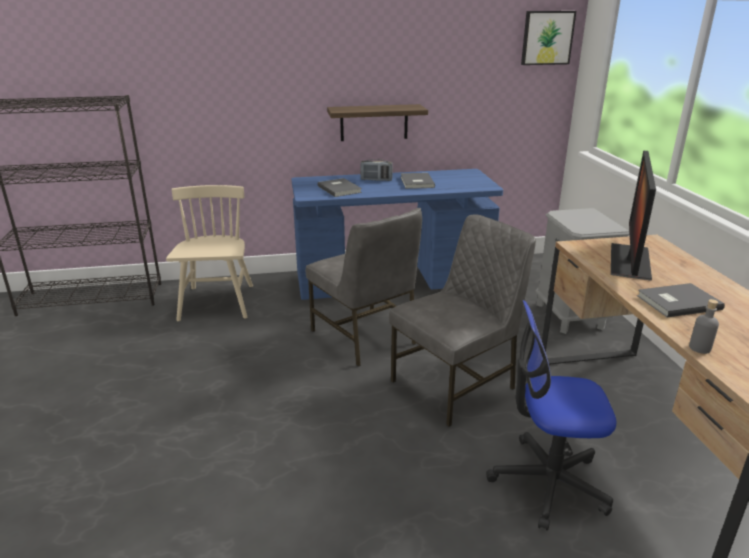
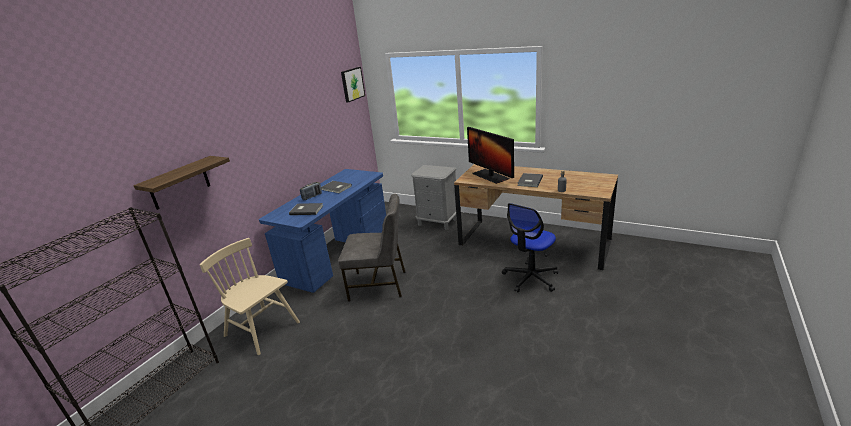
camera: 50 degrees left, 0 degrees up
shelf [327,104,428,141] -> shelf moved to [134,156,230,210]
grey chair [389,214,536,427] -> none

